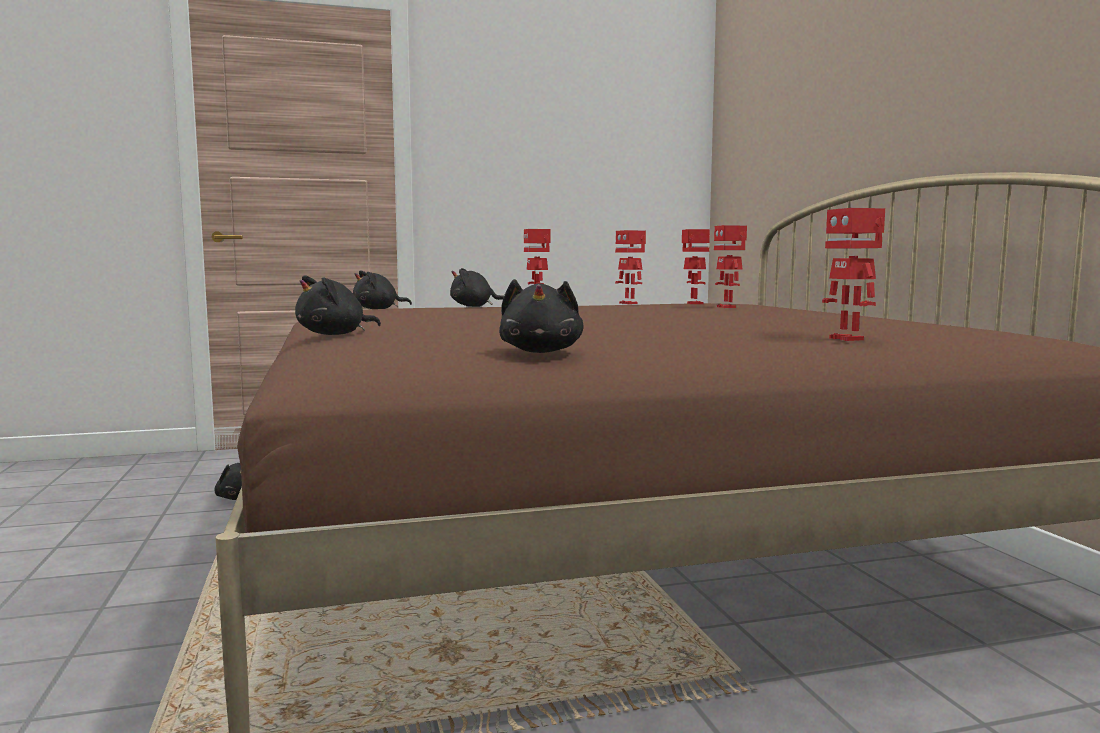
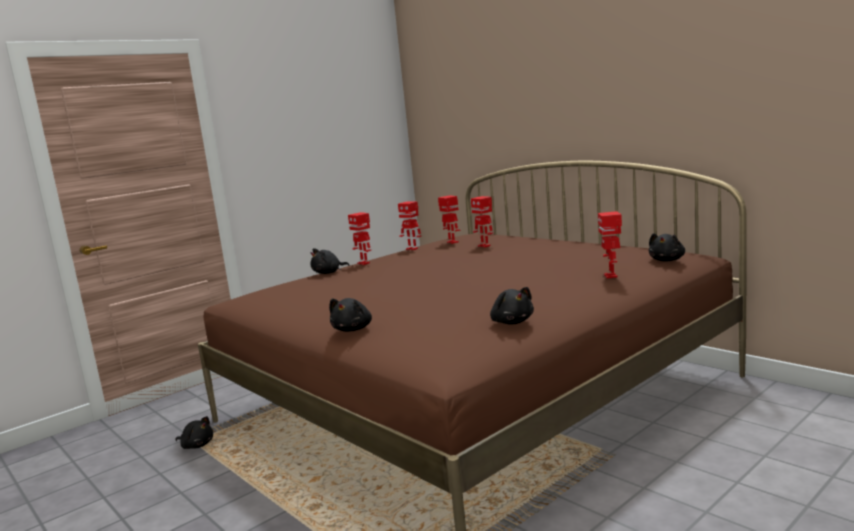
camera: 25 degrees left, 5 degrees up
black plush toy [353,270,412,309] -> black plush toy moved to [649,233,685,262]
toy robot [822,208,885,341] -> toy robot turned 45 degrees clockwise [598,211,622,279]

